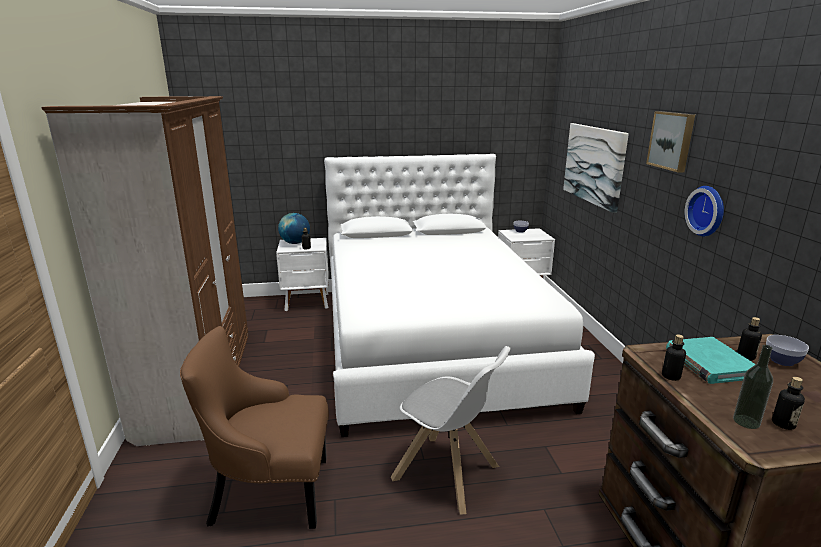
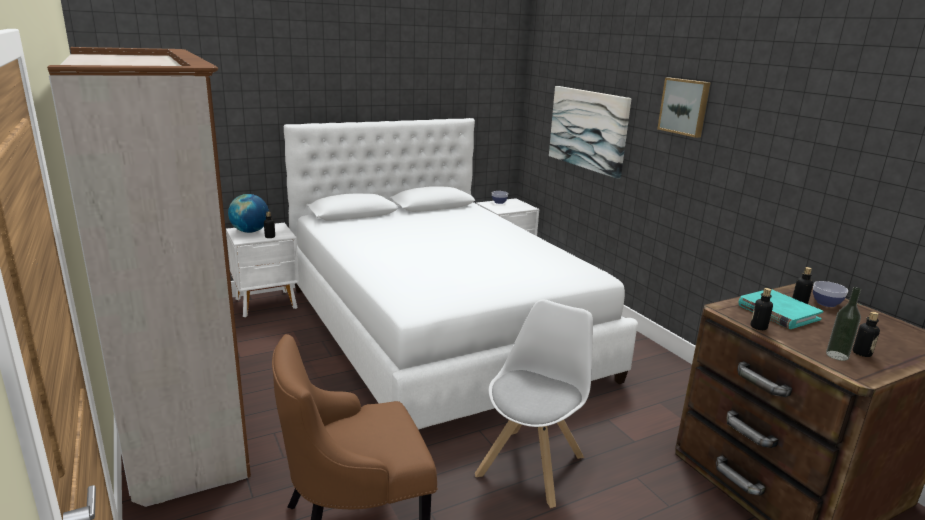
camera: 20 degrees left, 0 degrees up
chair [391,346,510,515] -> chair turned 75 degrees counterclockwise [475,300,593,508]
wall clock [684,186,724,236] -> none

